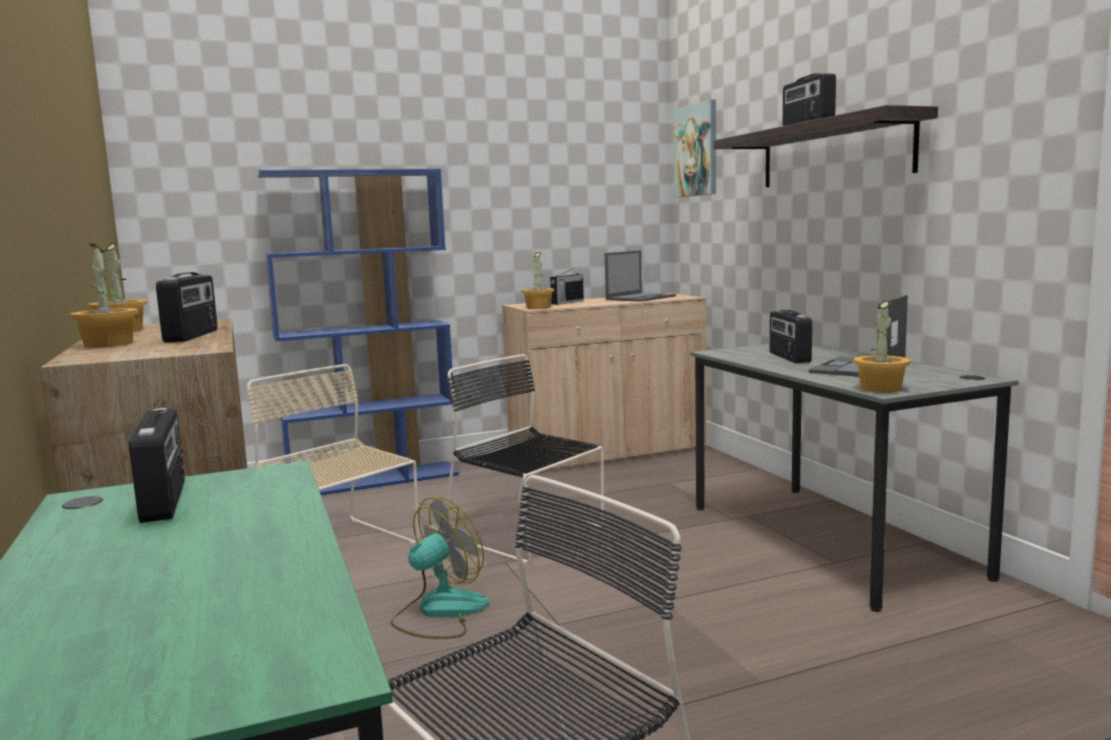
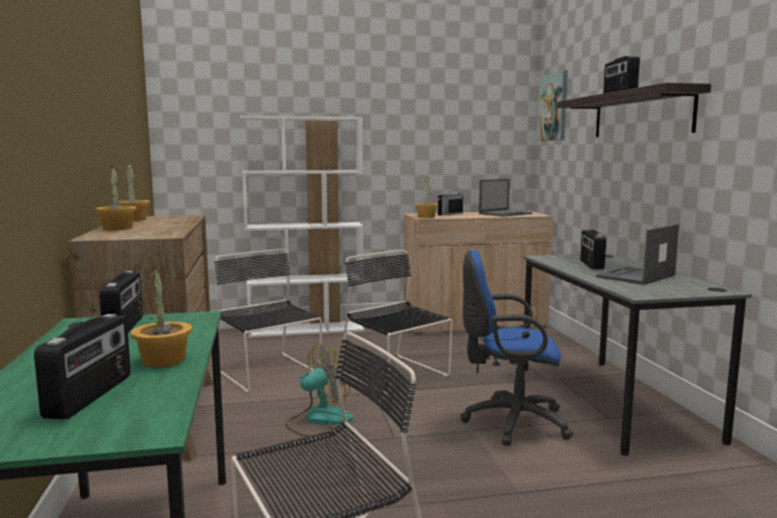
camera: 10 degrees right, 0 degrees up
radio [156,272,218,343] -> radio moved to [34,314,131,419]
beige chair [246,364,419,545] -> black chair [215,249,322,393]
blue bookcase [258,169,459,495] -> white bookcase [240,116,364,338]
potted plant [853,300,911,392] -> potted plant moved to [131,266,192,367]
none -> blue office chair [460,250,573,446]

